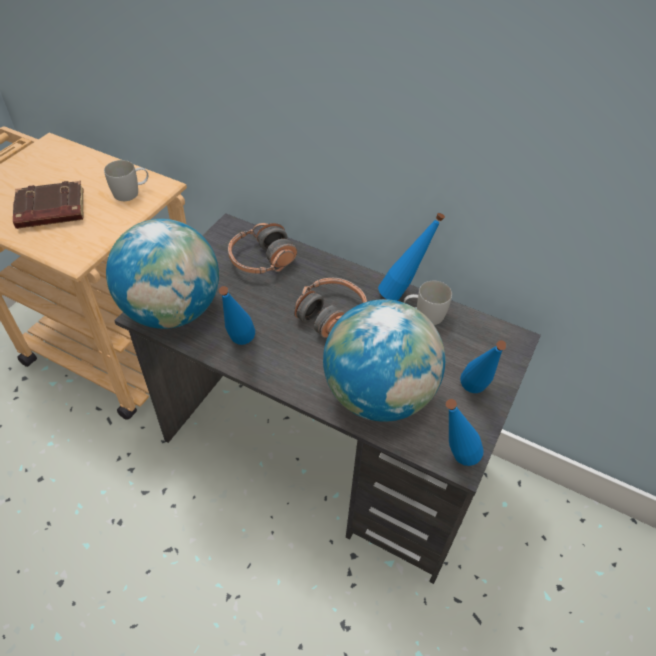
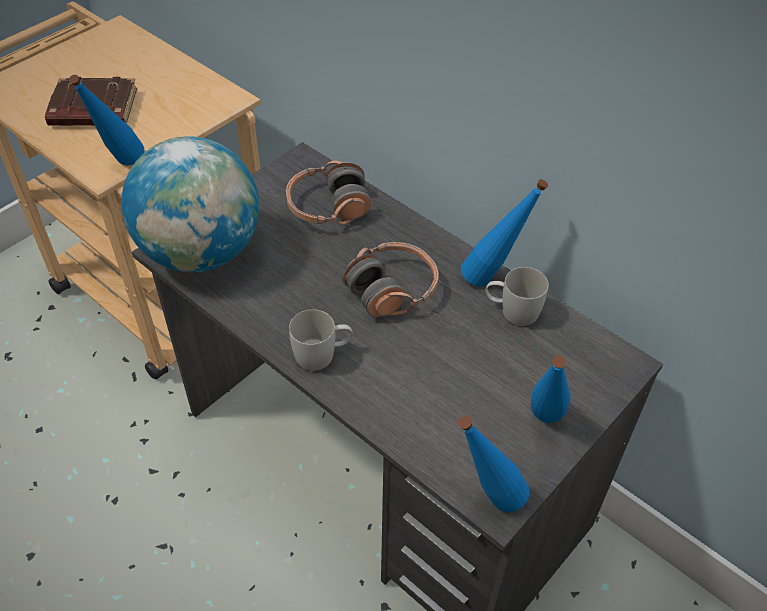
camera: 15 degrees right, 0 degrees up
white mug [104,160,148,201] -> white mug moved to [289,309,353,371]
blue bottle [219,286,255,345] -> blue bottle moved to [69,75,144,166]
globe [323,299,445,422] -> none

